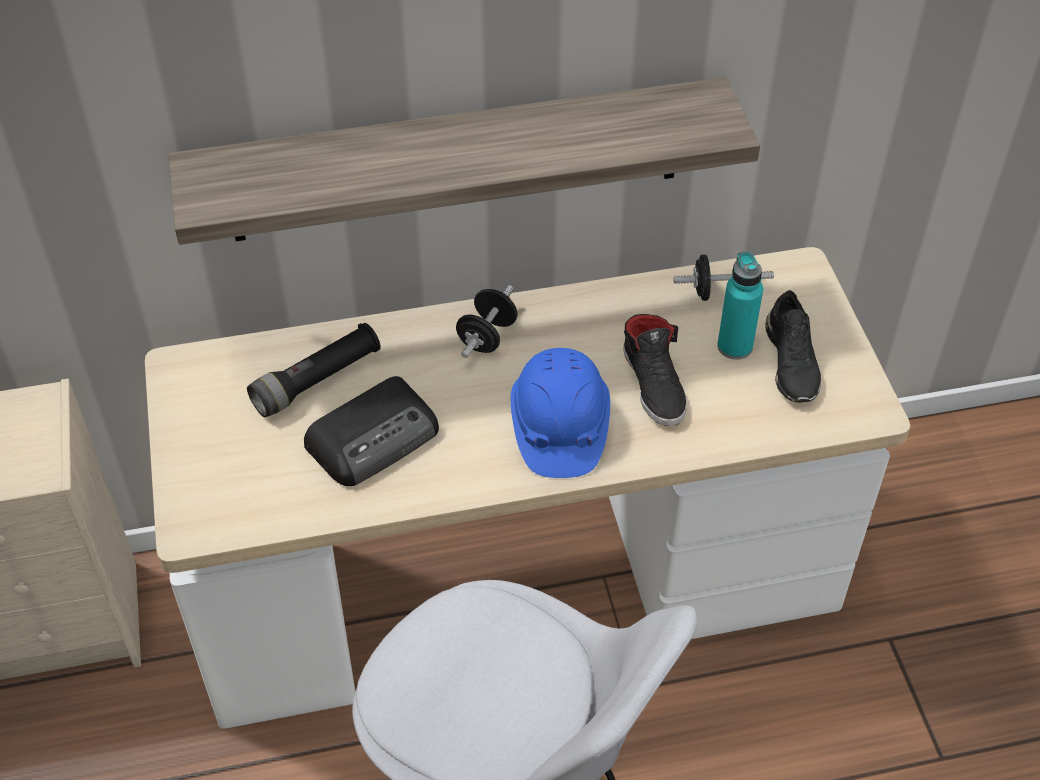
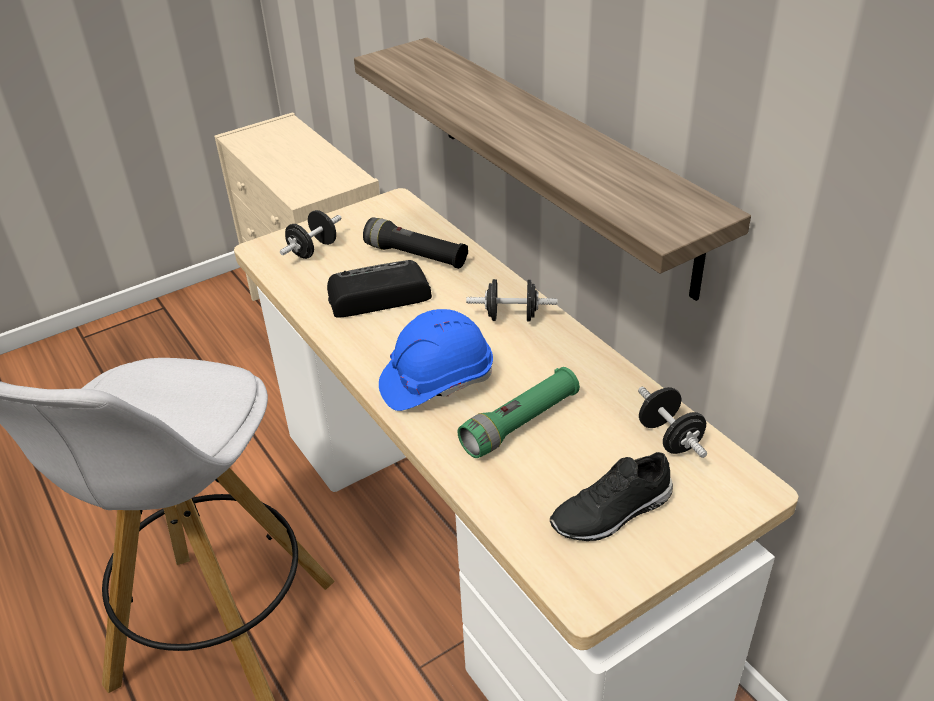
camera: 70 degrees right, 10 degrees down
radio [304,376,439,486] -> radio turned 135 degrees clockwise [327,260,432,318]
black shoe [623,314,687,426] -> green flashlight [458,367,580,458]
turquoise bottle [717,252,763,360] -> none
none -> black dumbbell [280,210,342,259]

